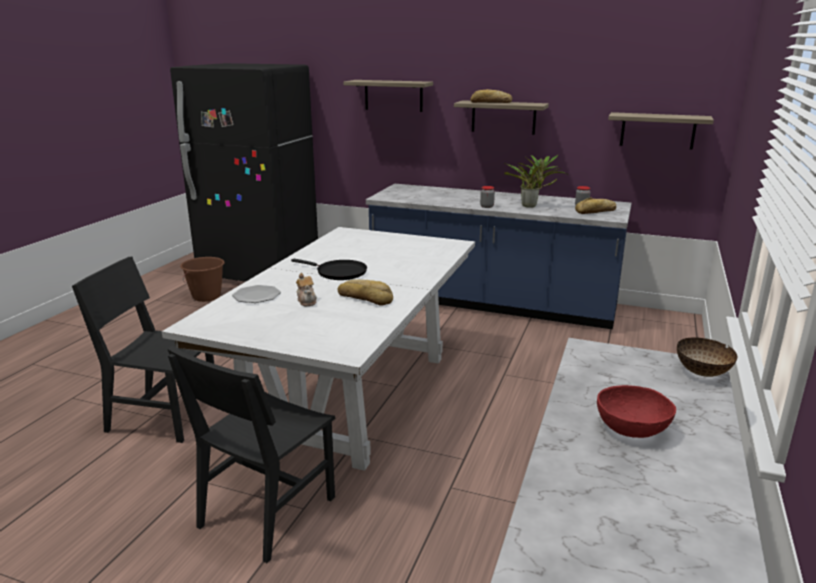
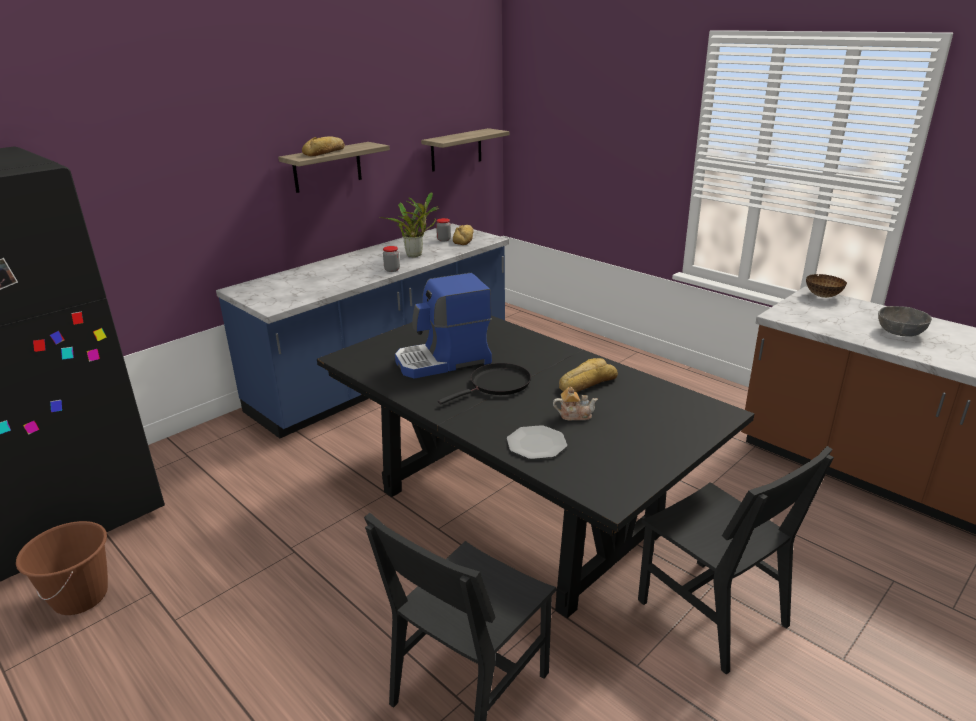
camera: 65 degrees left, 5 degrees up
white dining table [161,227,475,471] -> black dining table [317,315,754,618]
shelf [344,80,433,112] -> none
red bowl [597,385,676,438] -> grey bowl [878,306,932,337]
none -> coffee machine [395,273,492,379]

